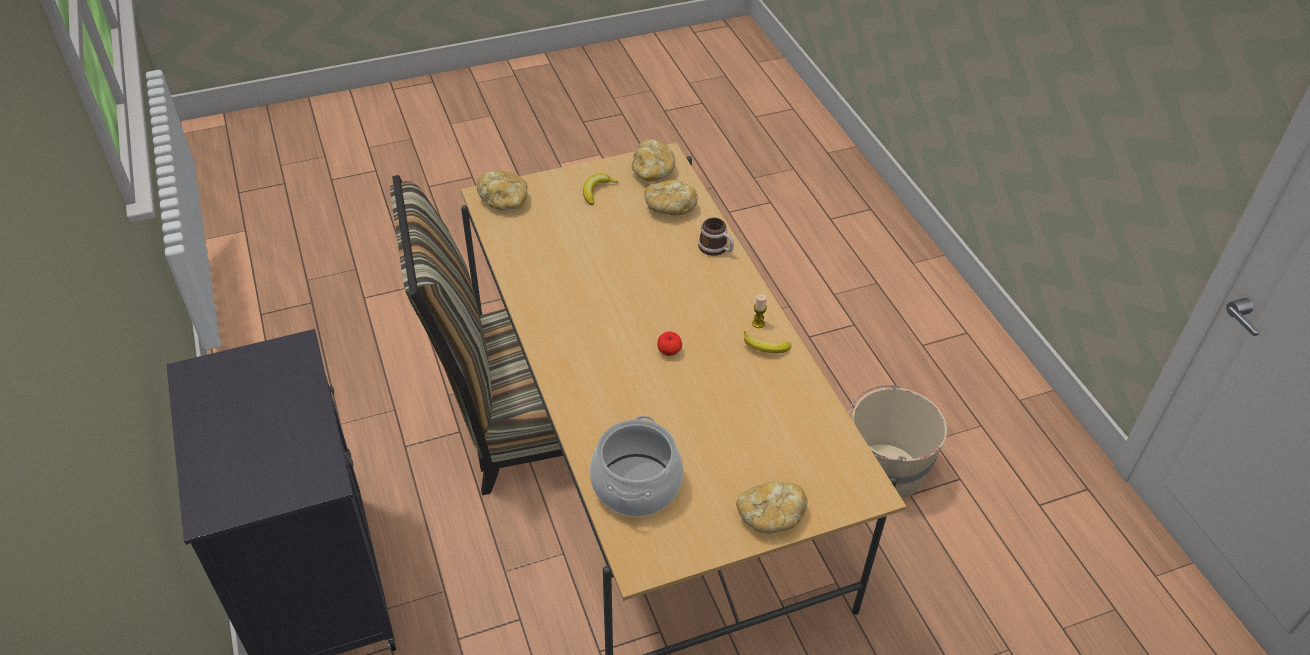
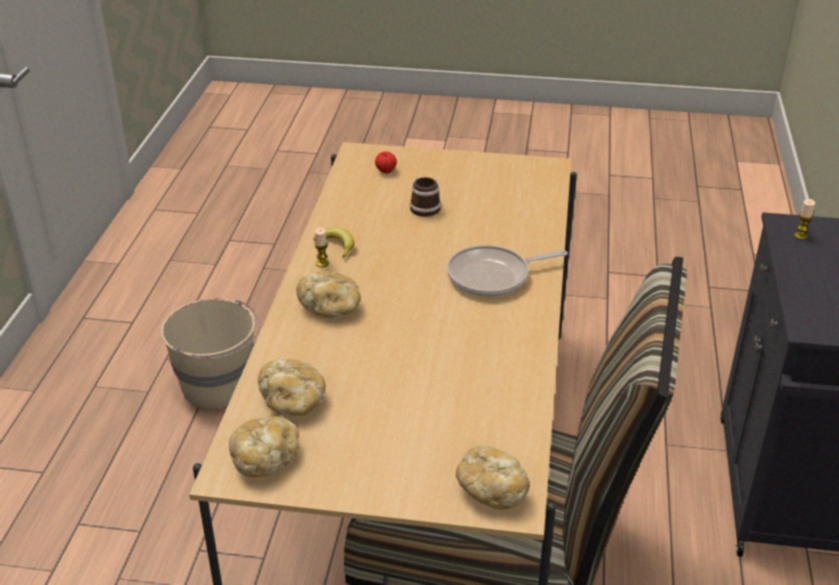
camera: 150 degrees left, 10 degrees down
banana [583,174,619,205] -> none
cooking pot [590,415,684,517] -> none
apple [657,331,682,356] -> apple moved to [375,151,397,173]
mug [698,218,734,256] -> mug moved to [410,177,441,217]
bread [736,481,808,533] -> bread moved to [296,271,361,318]
none -> frying pan [447,245,568,297]
none -> candle [794,199,815,240]

